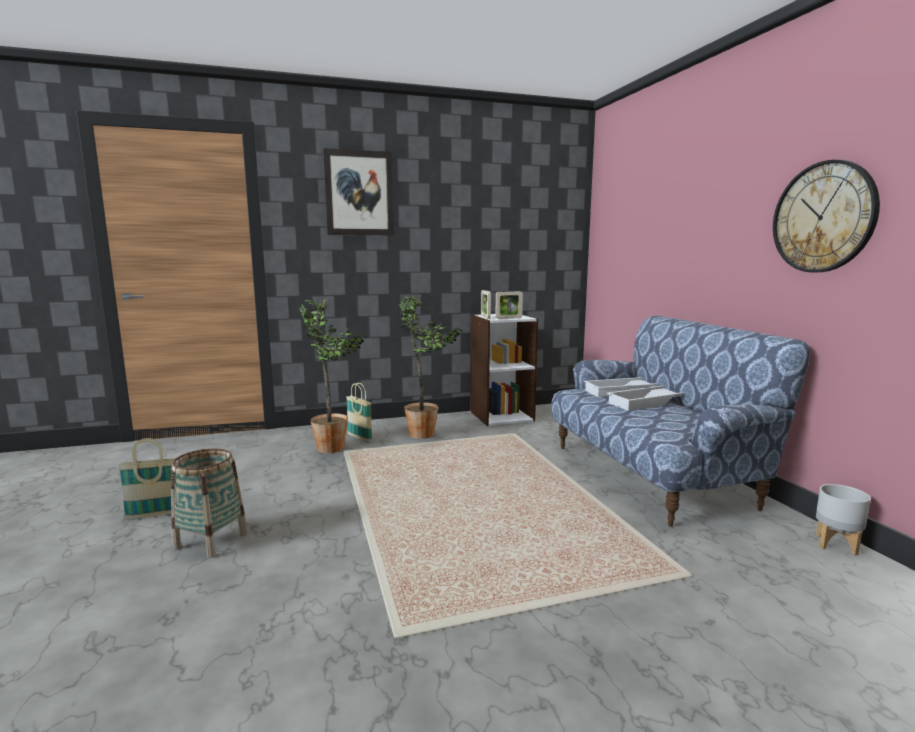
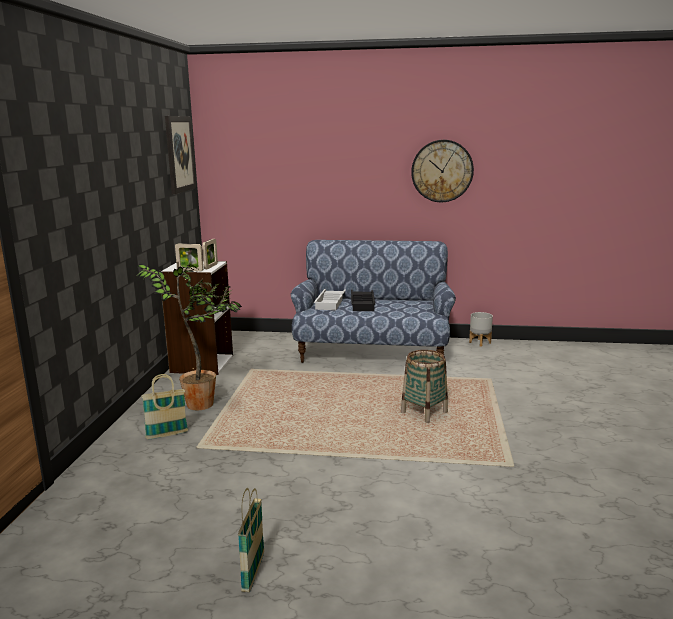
camera: 65 degrees left, 5 degrees up
basket [171,449,248,558] -> basket moved to [401,350,448,423]
potted plant [299,298,367,453] -> none
picture [323,148,394,236] -> picture moved to [165,116,197,194]
white tray [607,386,683,411] -> black tray [351,290,375,311]

